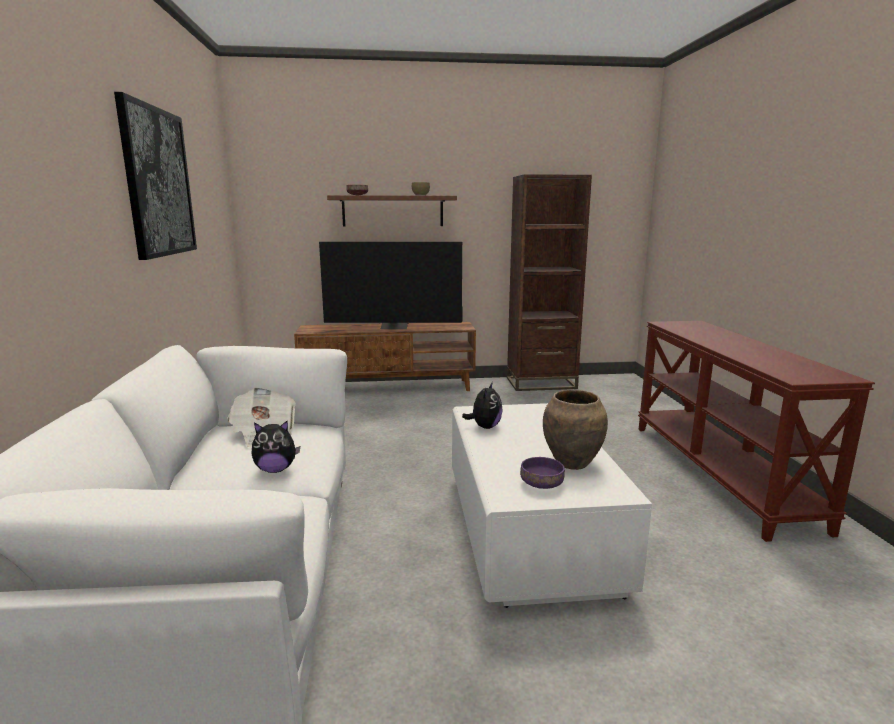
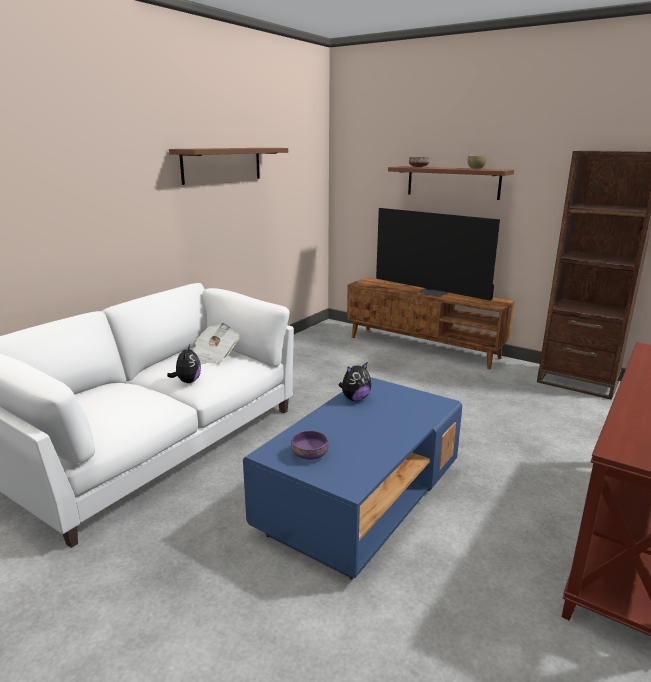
camera: 40 degrees right, 5 degrees up
picture [114,92,197,260] -> brown shelf [169,148,288,185]
plush toy [251,421,300,473] -> plush toy turned 120 degrees counterclockwise [167,345,201,383]
white coffee table [452,403,652,608] -> blue coffee table [243,377,462,580]
brown vase [543,390,608,470] -> none

